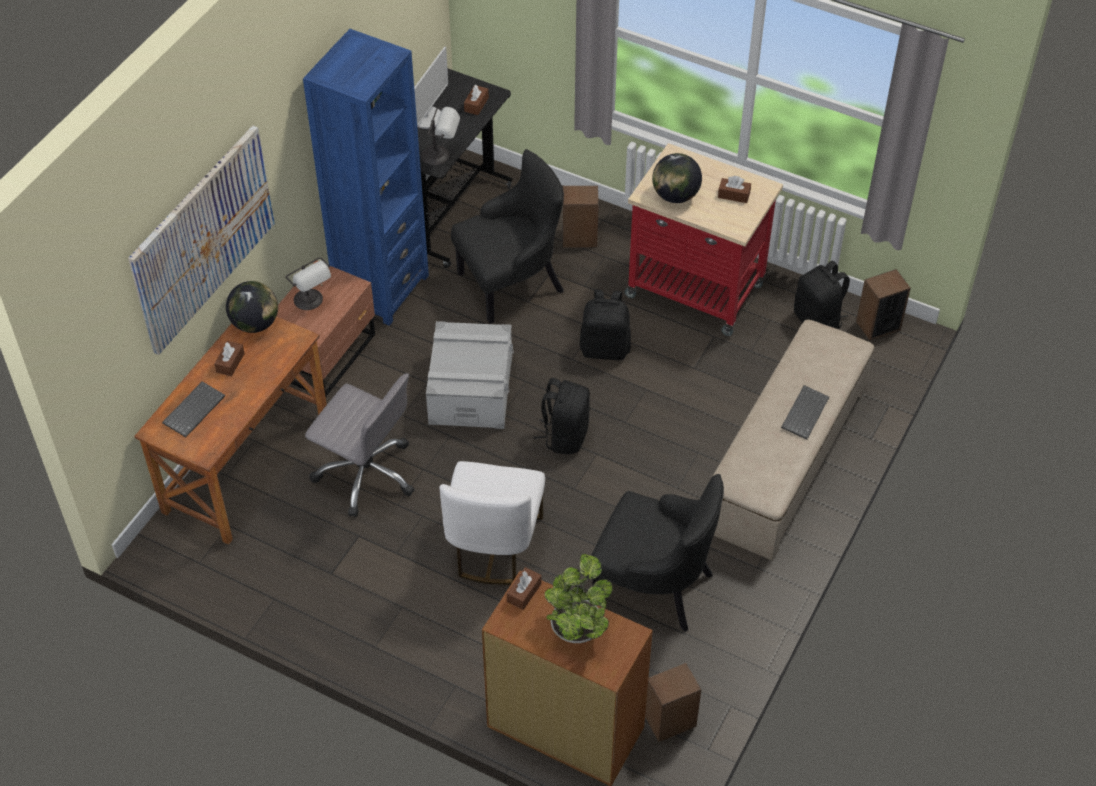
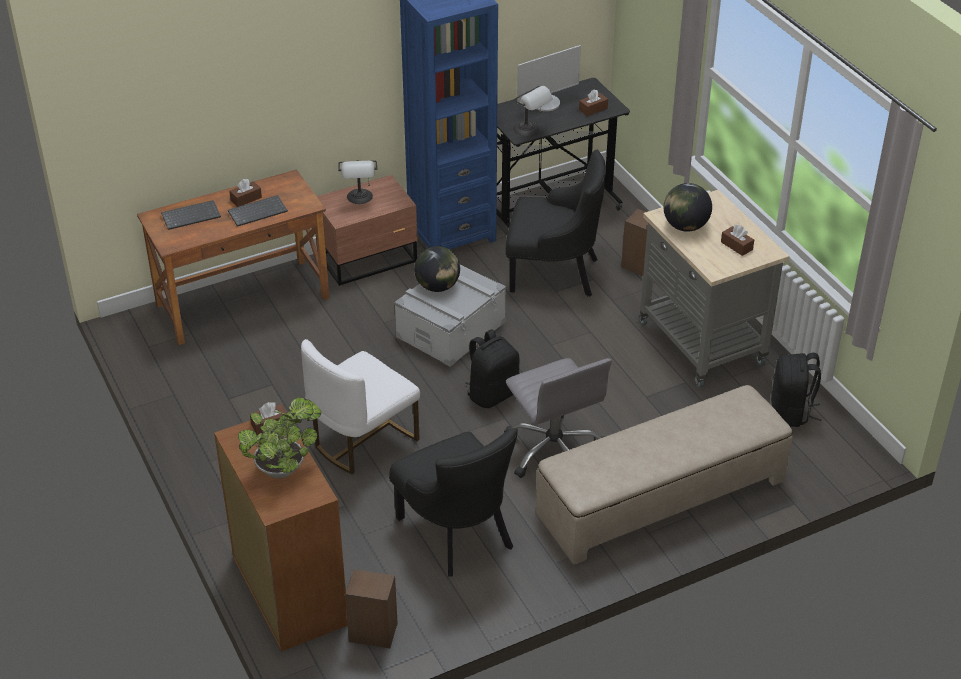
camera: 35 degrees right, 10 degrees down
picture [128,126,275,355] -> none
globe [226,281,278,333] -> globe moved to [414,246,460,292]
grey office chair [305,373,415,517] -> grey office chair moved to [504,358,612,478]
black backpack [580,289,631,360] -> none
red cart [625,143,783,336] -> grey cart [639,189,790,388]
keyboard [781,385,829,439] -> keyboard moved to [228,195,288,227]
speaker [856,269,911,340] -> none

